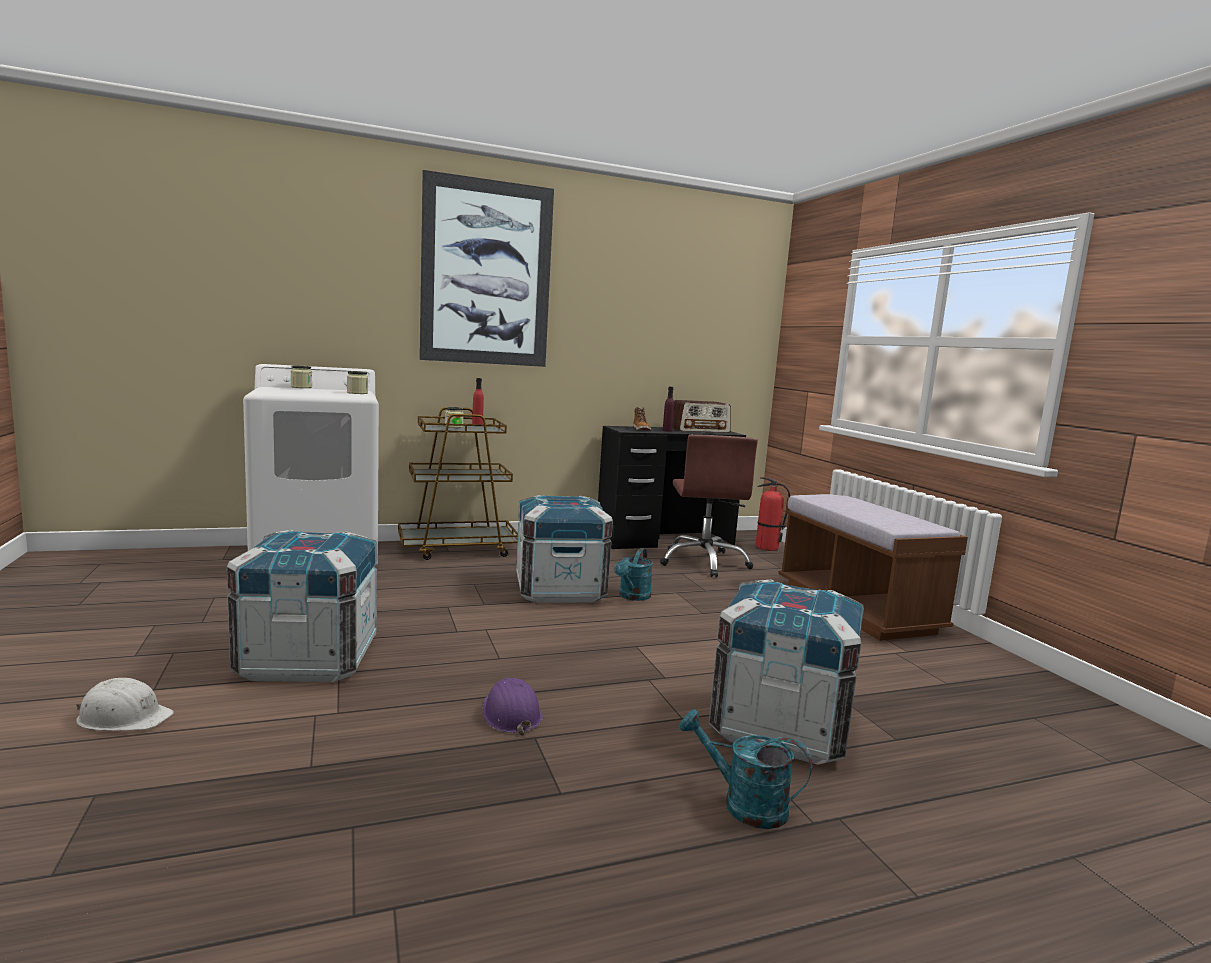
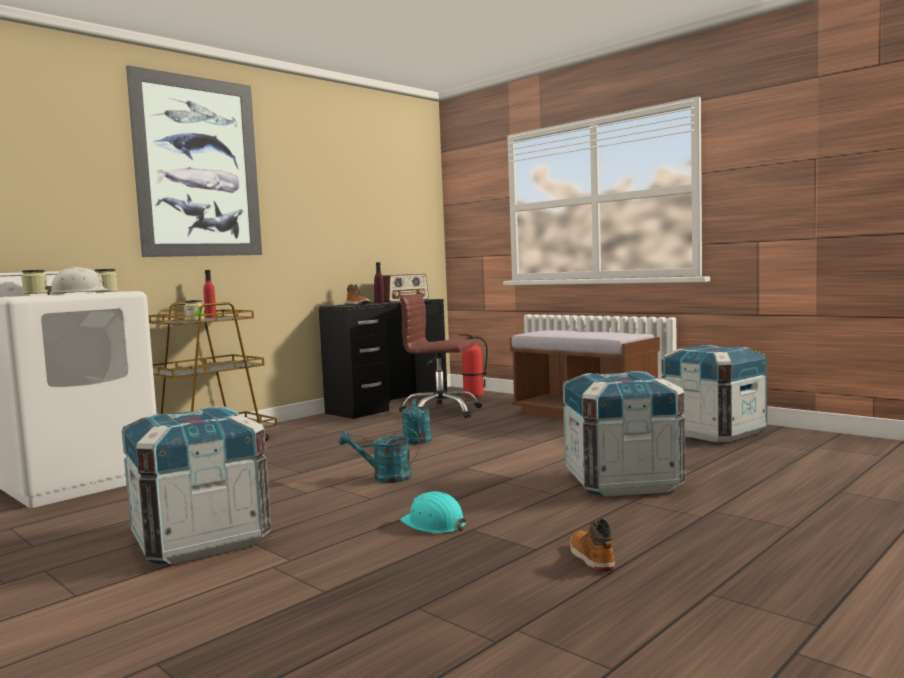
camera: 25 degrees left, 5 degrees down
white hard hat [76,678,174,731] -> white hard hat moved to [45,267,111,295]
purple hard hat [483,678,542,736] -> turquoise hard hat [400,491,467,533]
crate [516,495,613,603] -> crate moved to [662,345,767,442]
brown office chair [660,434,758,577] -> brown office chair turned 135 degrees clockwise [399,294,482,418]
turquoise watering can [679,709,812,829] -> turquoise watering can moved to [339,428,420,483]
none -> boot [570,519,615,572]

